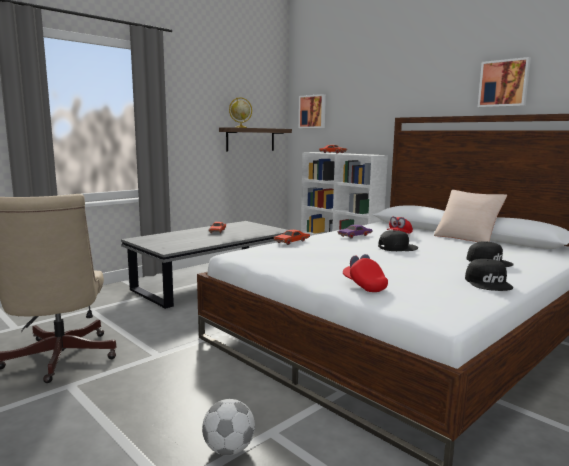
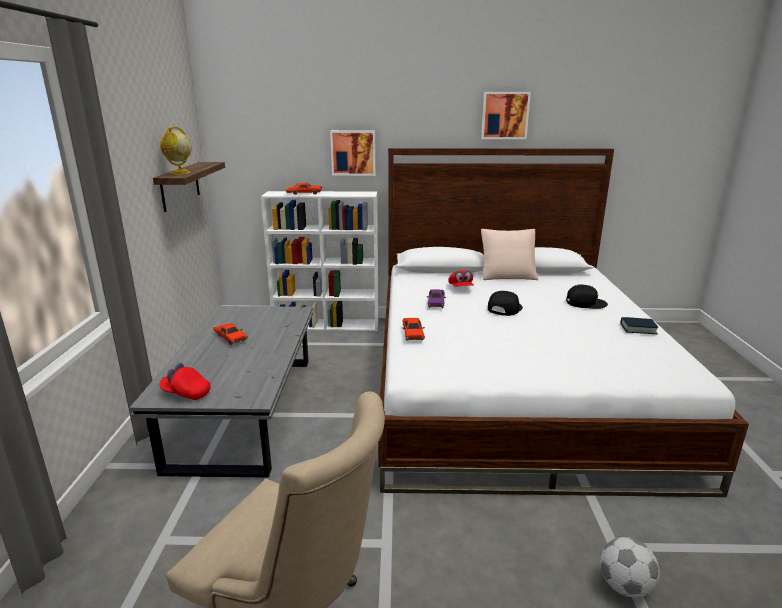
camera: 45 degrees left, 10 degrees up
picture [299,94,326,128] -> picture moved to [330,130,375,176]
red cap [343,254,388,292] -> red cap moved to [160,363,211,400]
black cap [465,259,513,291] -> book [620,317,658,334]

